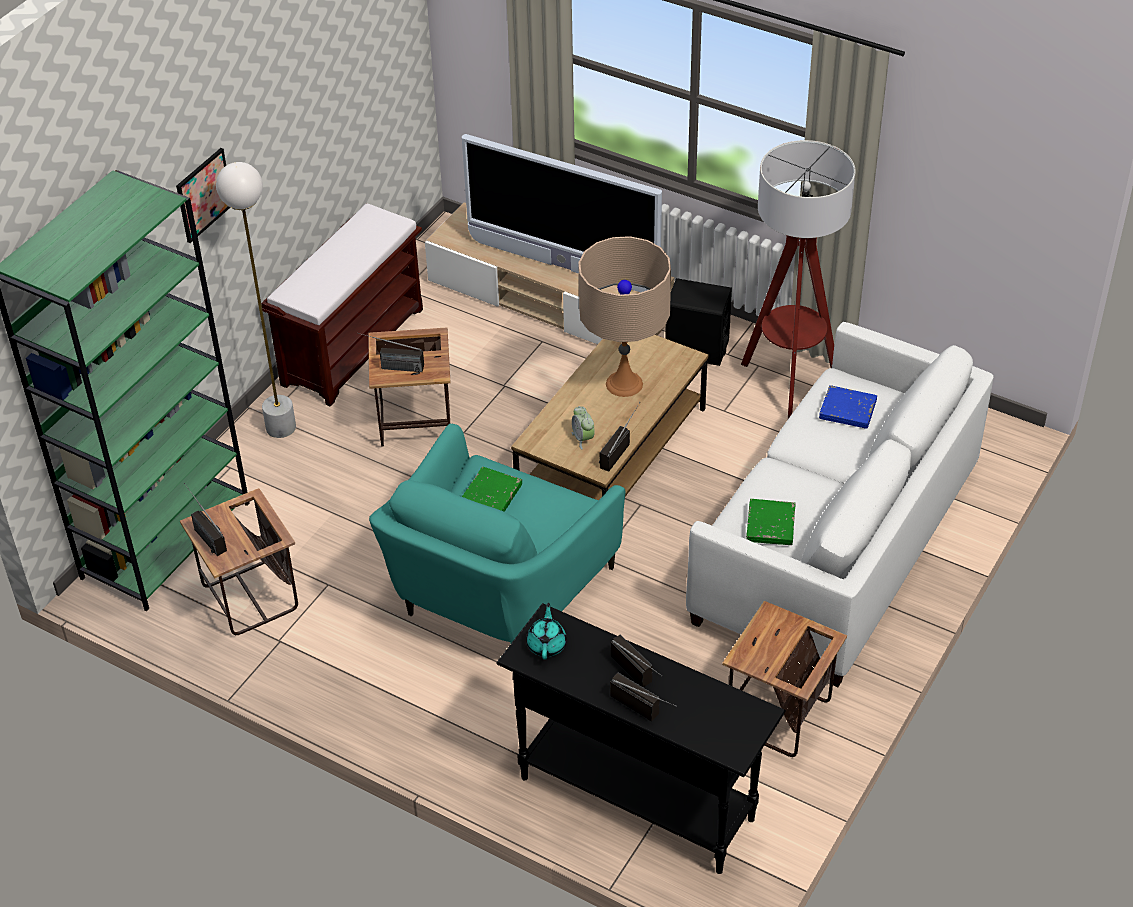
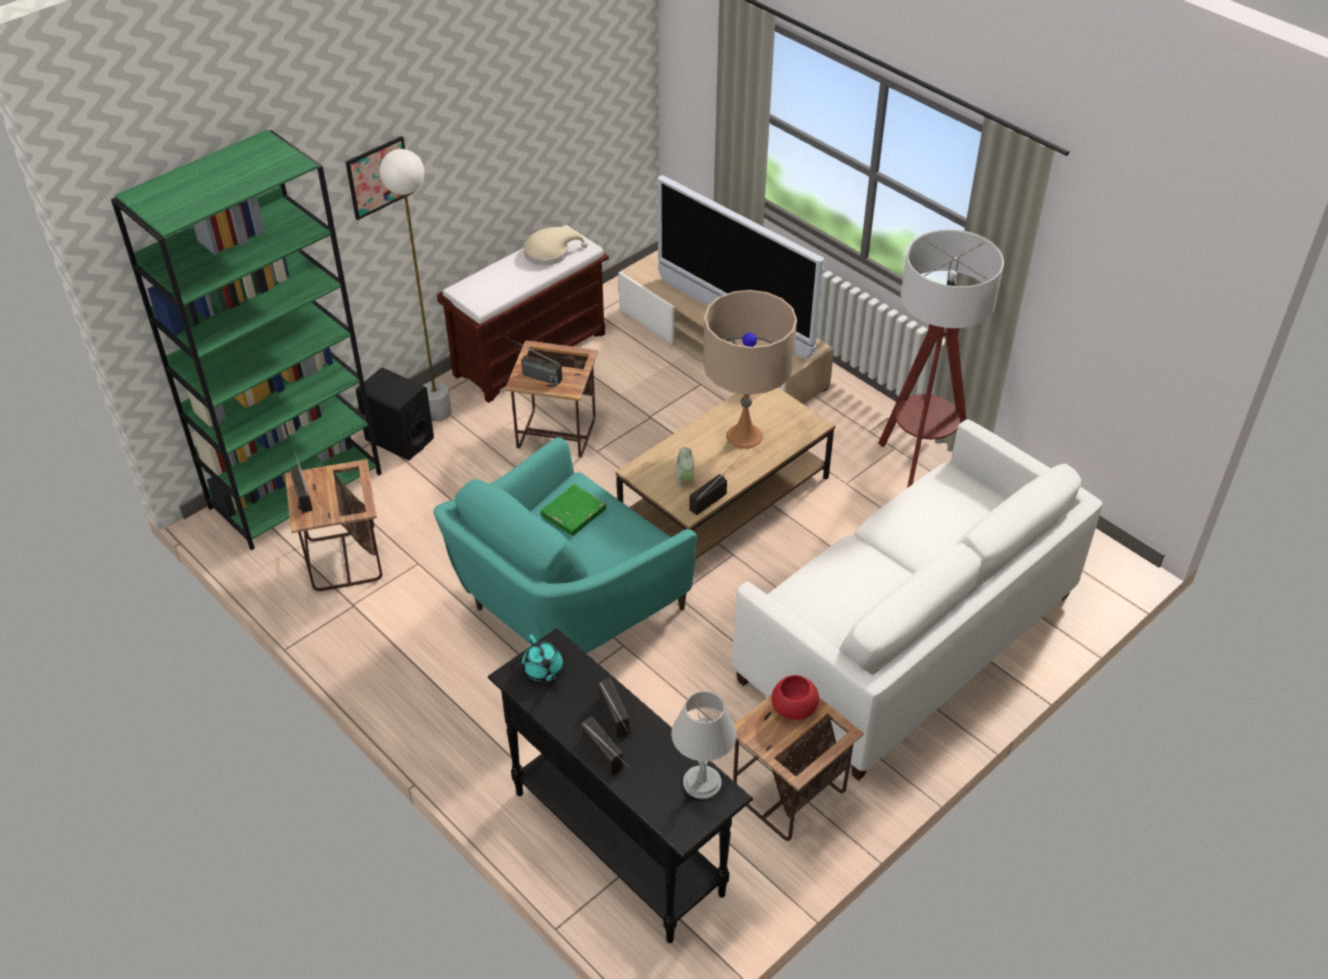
camera: 15 degrees right, 0 degrees up
turquoise teapot [526,603,567,660] -> turquoise teapot turned 135 degrees clockwise [522,635,563,682]
black speaker [665,278,732,366] -> black speaker moved to [356,367,434,461]
green book [746,499,795,545] -> none
blue book [819,385,877,428] -> none
none -> beige hat [524,227,588,265]
none -> grey table lamp [671,691,736,799]
none -> red bowl [772,675,819,720]

